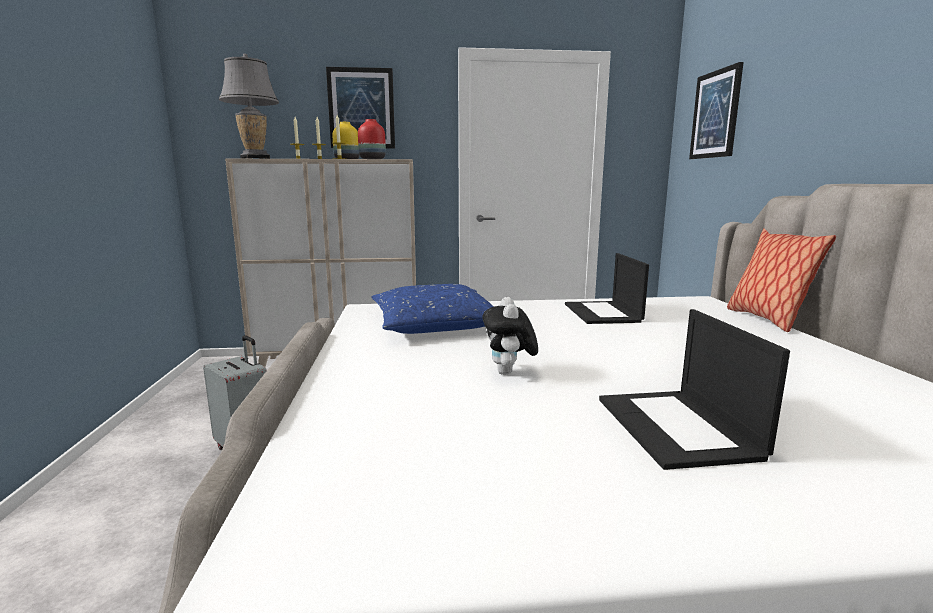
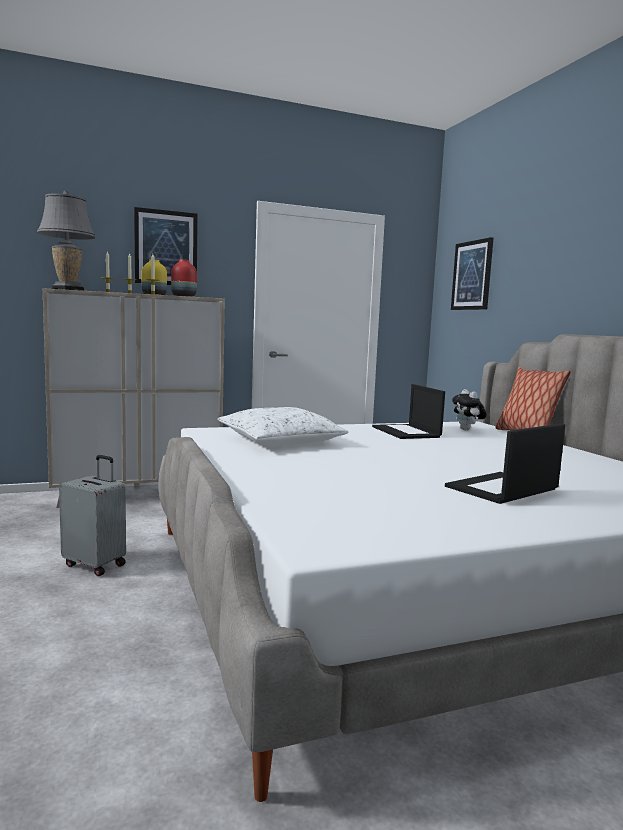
camera: 15 degrees left, 5 degrees down
blue pillow [371,284,494,334] -> white pillow [217,407,349,446]
plush toy [482,297,538,375] -> plush toy moved to [452,389,487,431]
laptop [599,309,790,470] -> laptop turned 75 degrees clockwise [445,424,565,504]

